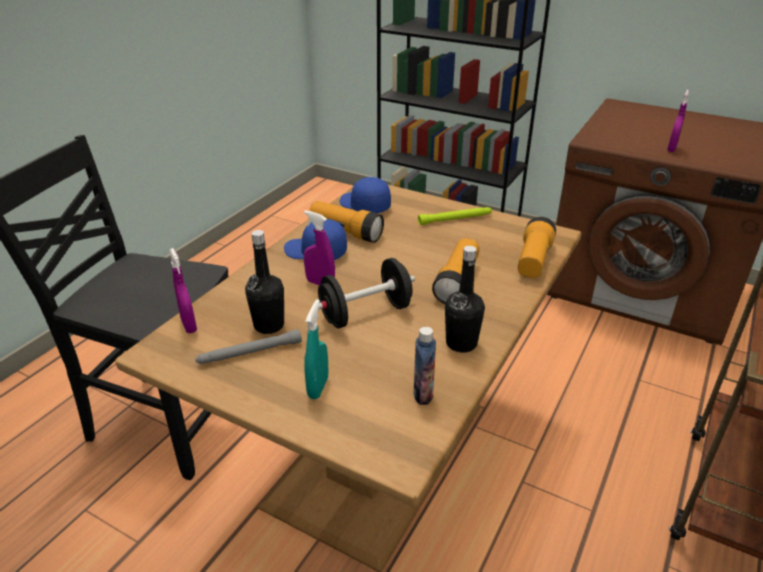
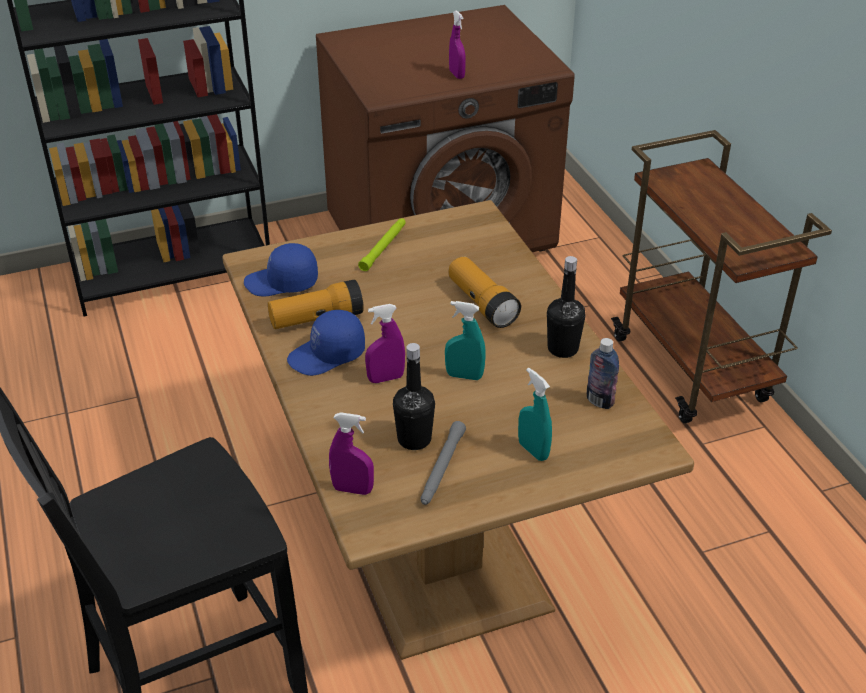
camera: 50 degrees left, 5 degrees up
black dumbbell [318,258,415,329] -> turquoise spray bottle [445,301,486,380]
flashlight [518,217,556,278] -> none

